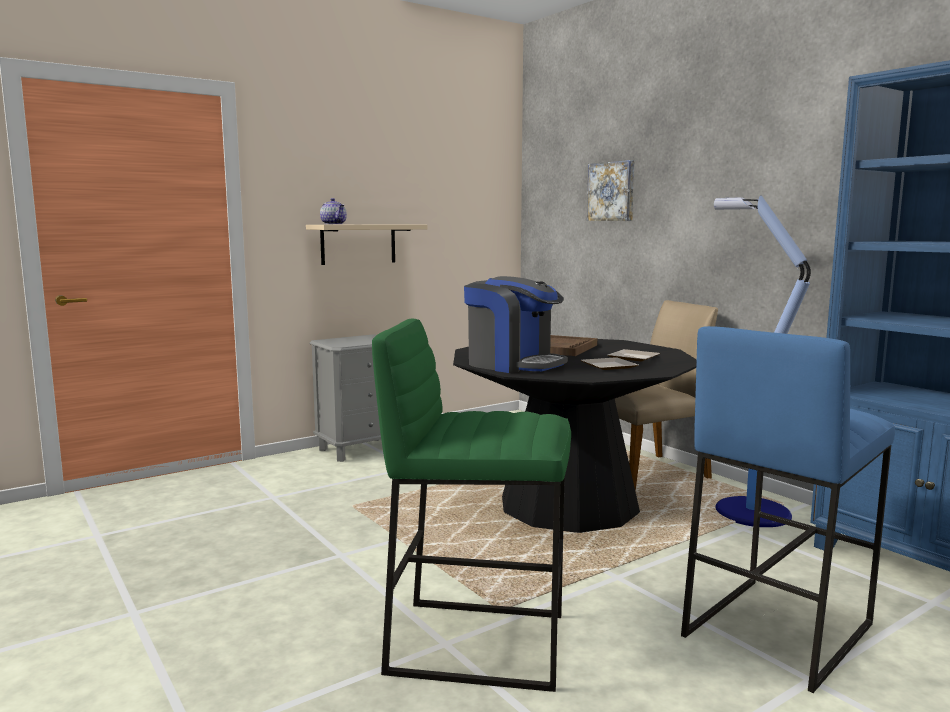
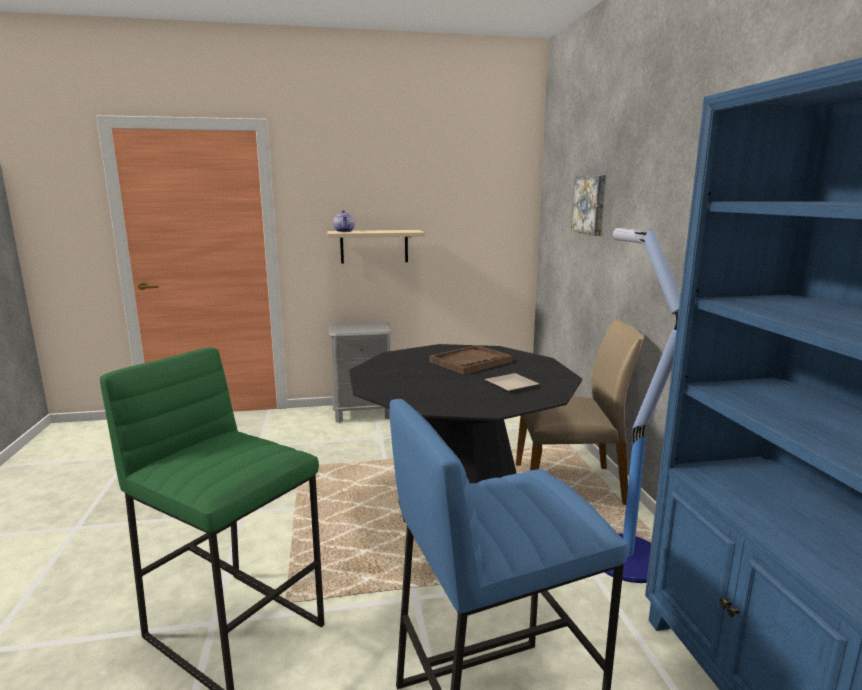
camera: 25 degrees right, 5 degrees up
coffee machine [464,276,568,373] -> none
plate [581,357,638,370] -> none

